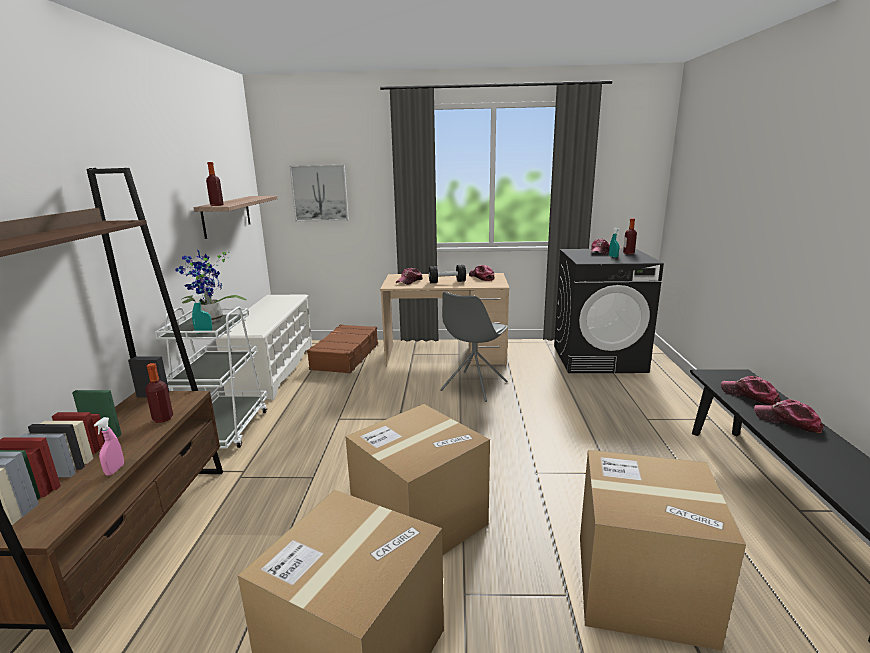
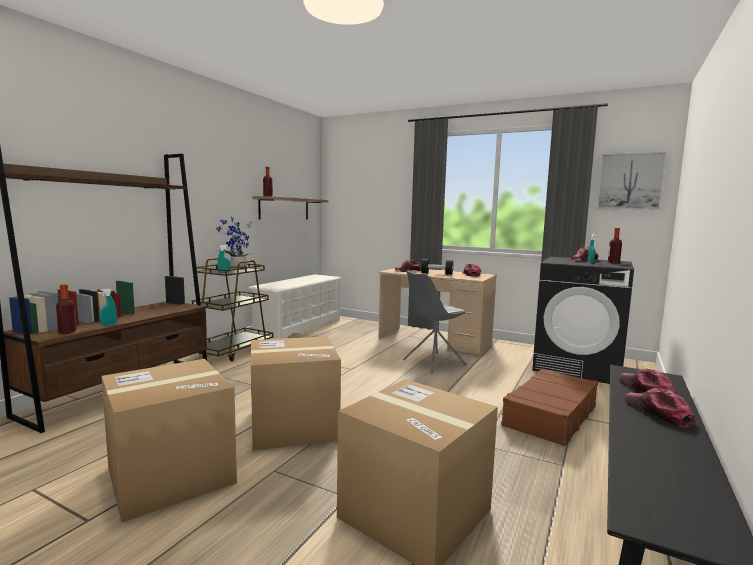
camera: 25 degrees right, 10 degrees down
pink spray bottle [94,417,124,476] -> turquoise spray bottle [100,288,117,326]
bottle [145,363,173,423] -> bottle moved to [56,284,77,334]
white cart [155,306,267,448] -> brown cart [192,258,273,361]
picture [289,165,349,221] -> picture moved to [597,152,666,210]
brown suitcase [307,324,378,373] -> brown suitcase moved to [501,368,598,446]

